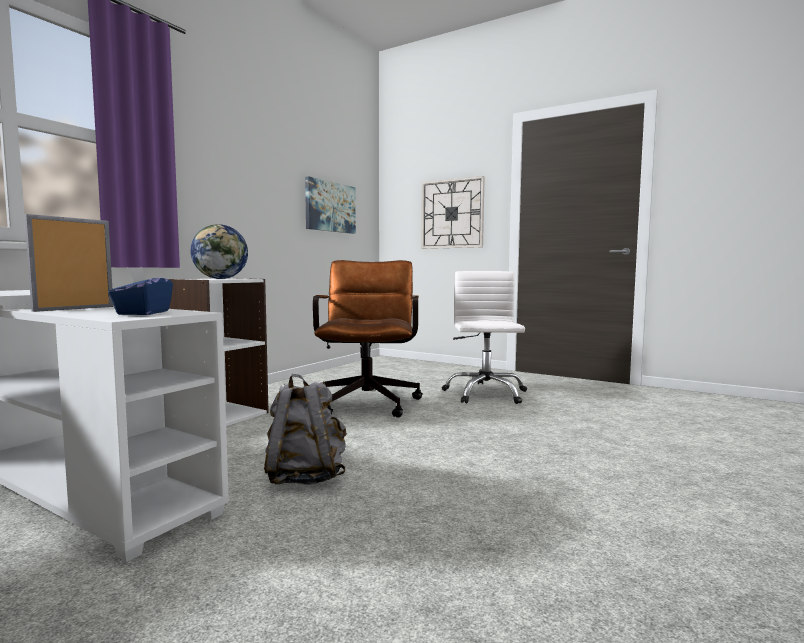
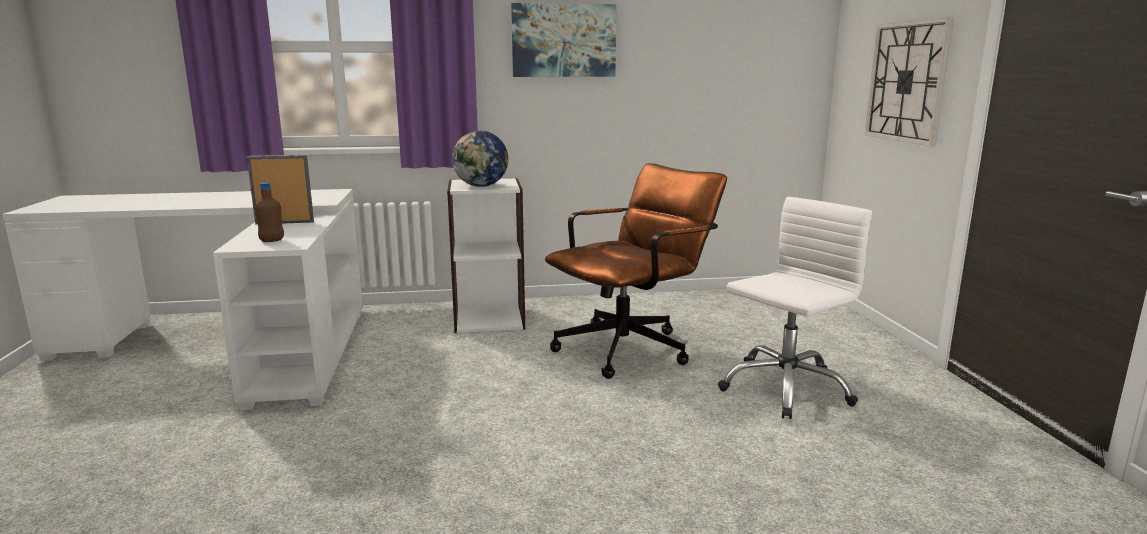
camera: 50 degrees right, 10 degrees up
blue tissue box [108,267,173,315] -> brown bottle [255,182,284,242]
grey backpack [264,374,347,485] -> none
picture [305,176,356,234] -> picture moved to [511,3,617,77]

